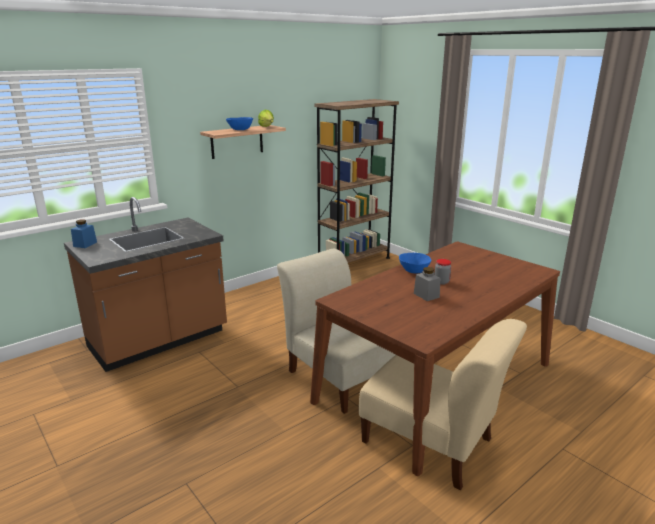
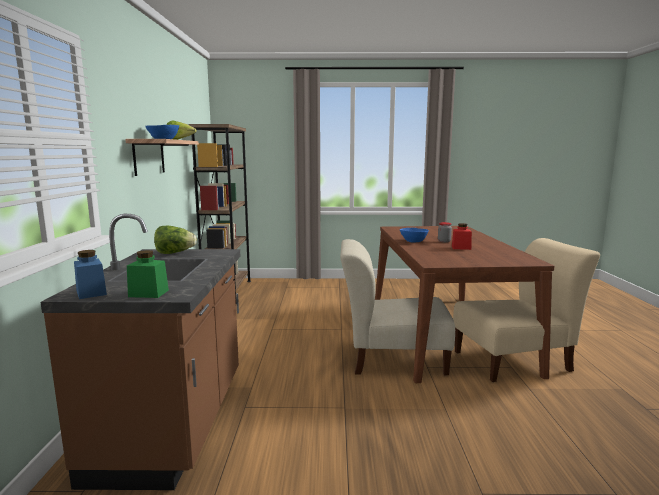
camera: 50 degrees left, 10 degrees down
grey jar [414,267,440,301] -> red jar [452,223,472,250]
none -> green jar [127,250,169,298]
none -> lettuce [154,226,197,254]

